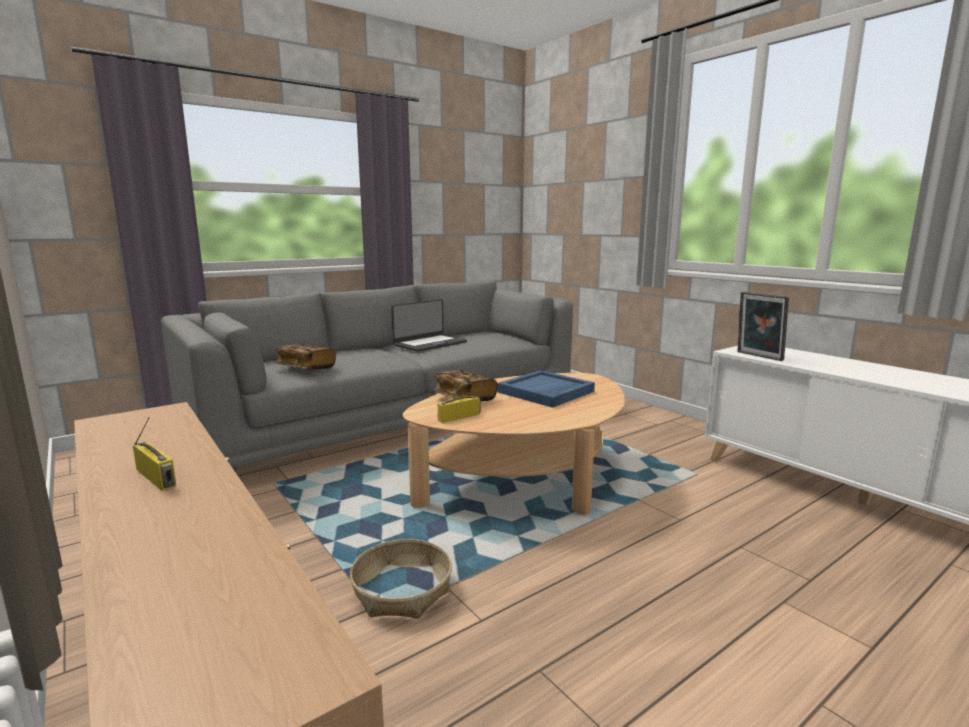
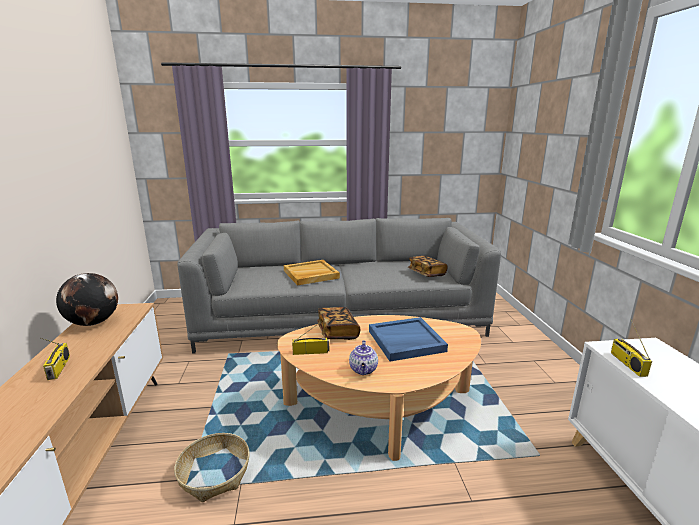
camera: 30 degrees right, 5 degrees up
book [275,344,336,370] -> book moved to [408,256,448,277]
laptop [391,299,467,352] -> none
picture frame [738,292,789,361] -> radio [611,319,652,377]
none -> globe [56,273,118,326]
none -> beige tray [284,260,340,286]
none -> teapot [349,340,378,375]

